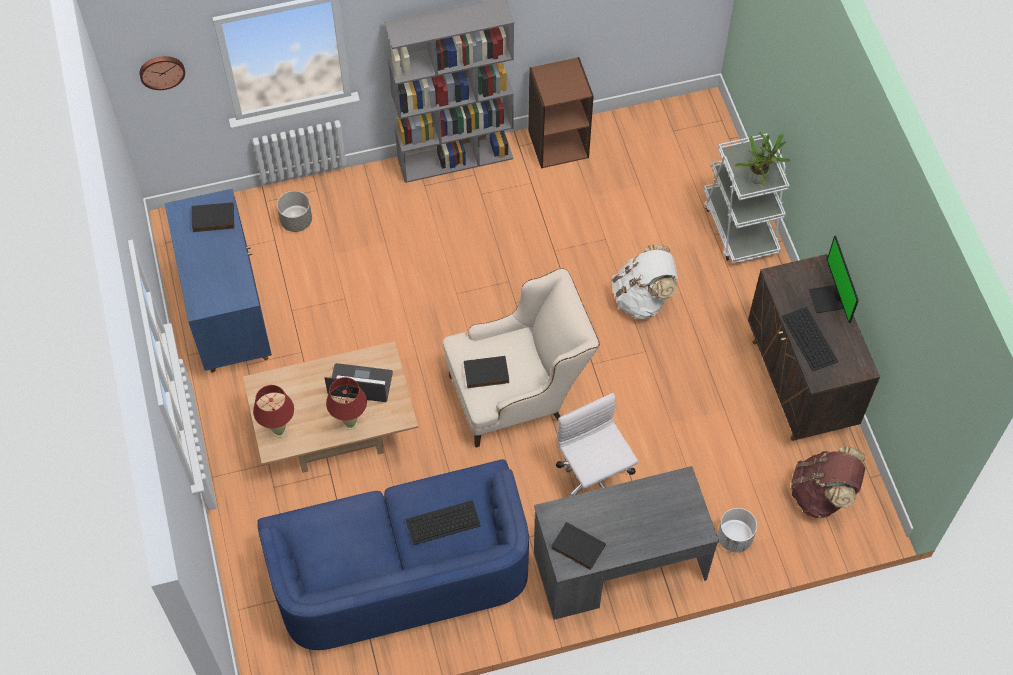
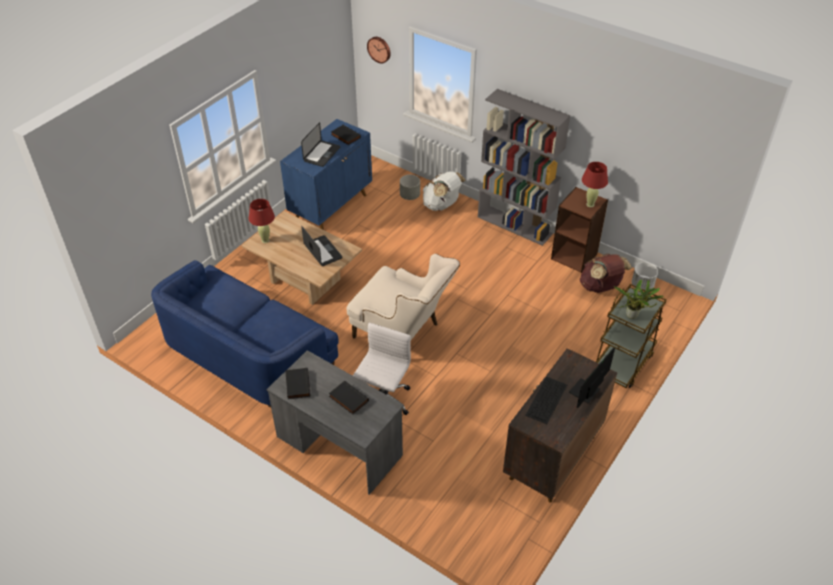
camera: 50 degrees right, 15 degrees down
red table lamp [326,377,367,430] -> red table lamp moved to [582,162,608,207]
keyboard [405,500,481,545] -> none
black book [464,356,509,388] -> black book moved to [329,380,369,415]
white backpack [612,245,678,319] -> white backpack moved to [423,171,466,211]
white cart [703,134,789,264] -> brown cart [596,284,666,388]
white planter [718,508,757,553] -> white planter moved to [632,262,658,290]
brown backpack [791,446,865,518] -> brown backpack moved to [580,254,632,293]
none -> laptop [301,122,340,167]

